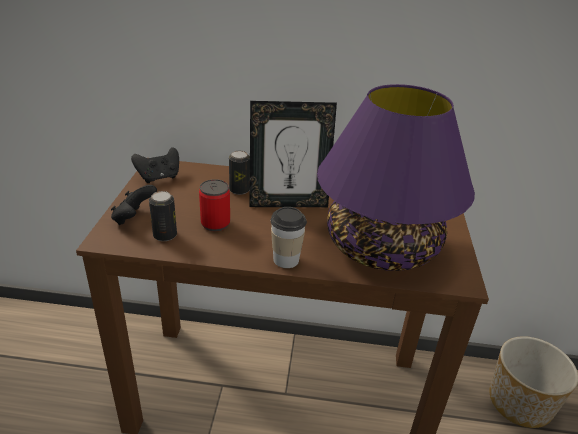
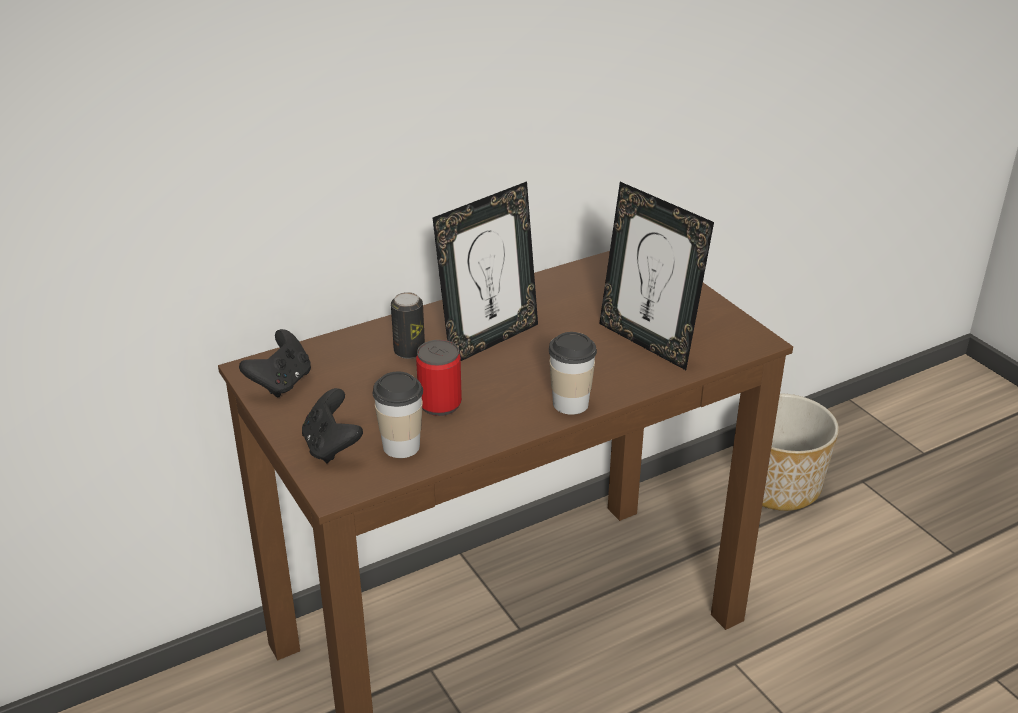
camera: 35 degrees left, 0 degrees up
can [149,191,177,241] -> cup [373,372,423,458]
purple table lamp [317,84,475,271] -> picture frame [599,182,714,370]

